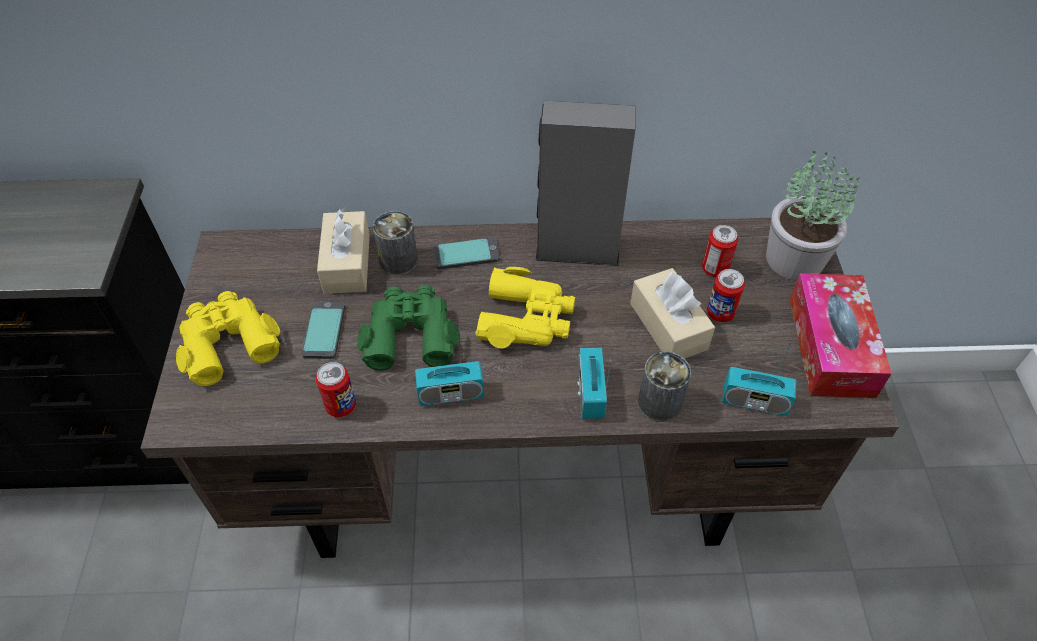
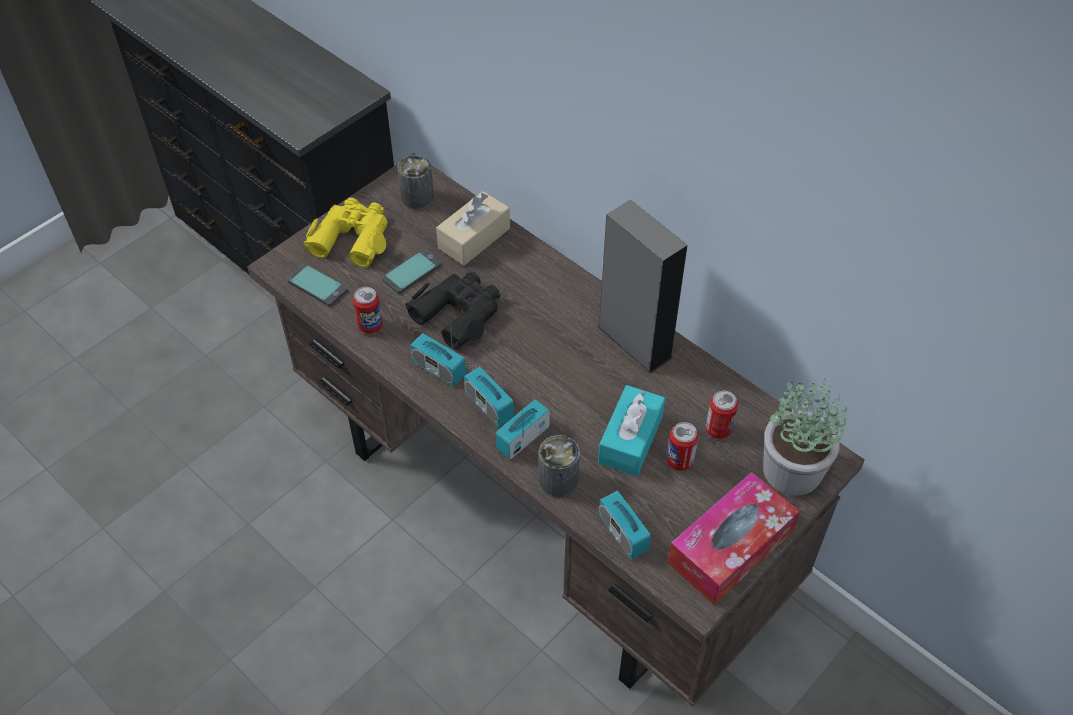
camera: 45 degrees right, 0 degrees up
green binoculars [357,285,460,371] -> black binoculars [405,272,500,349]
can [373,211,418,276] -> can moved to [398,155,434,210]
phone [433,237,500,269] -> phone moved to [287,264,348,306]
yellow binoculars [475,267,575,348] -> none
beige tissue box [630,268,715,359] -> turquoise tissue box [598,385,665,476]
none -> radio [464,363,514,427]

